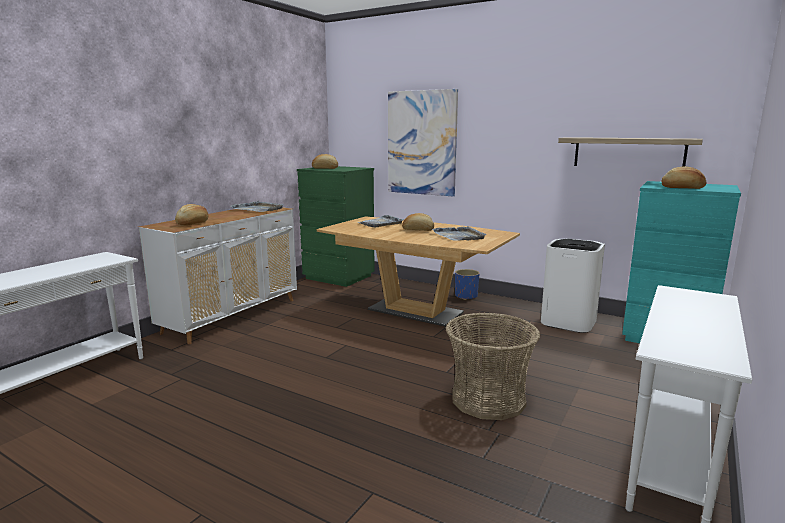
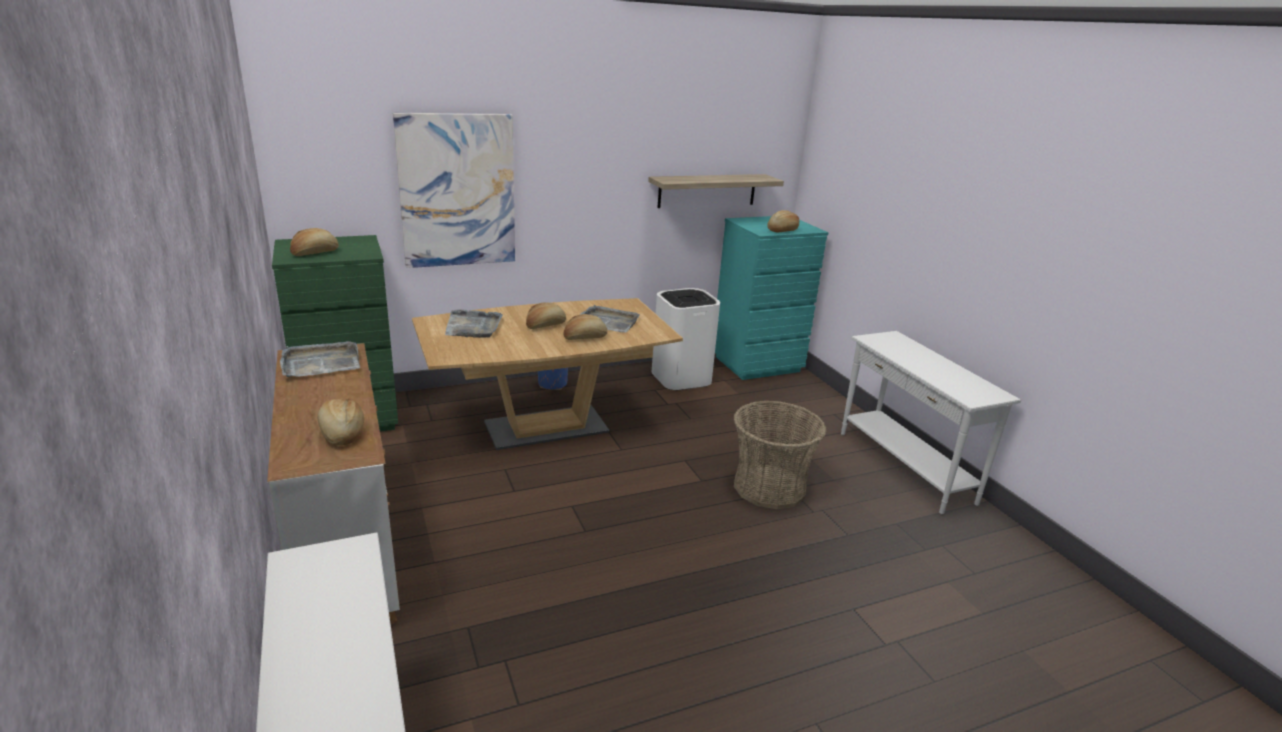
camera: 55 degrees left, 10 degrees up
none -> bread [563,314,607,340]

